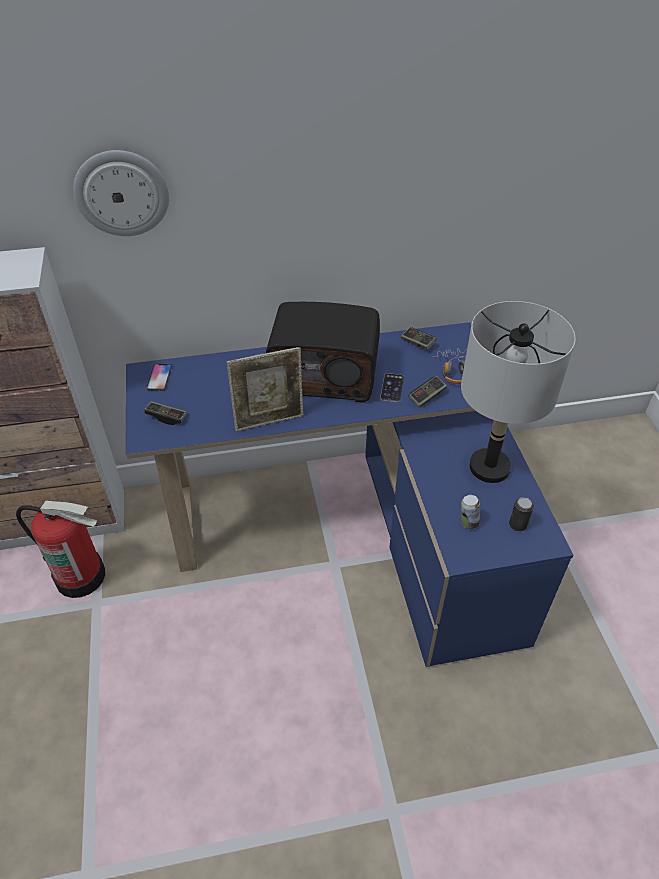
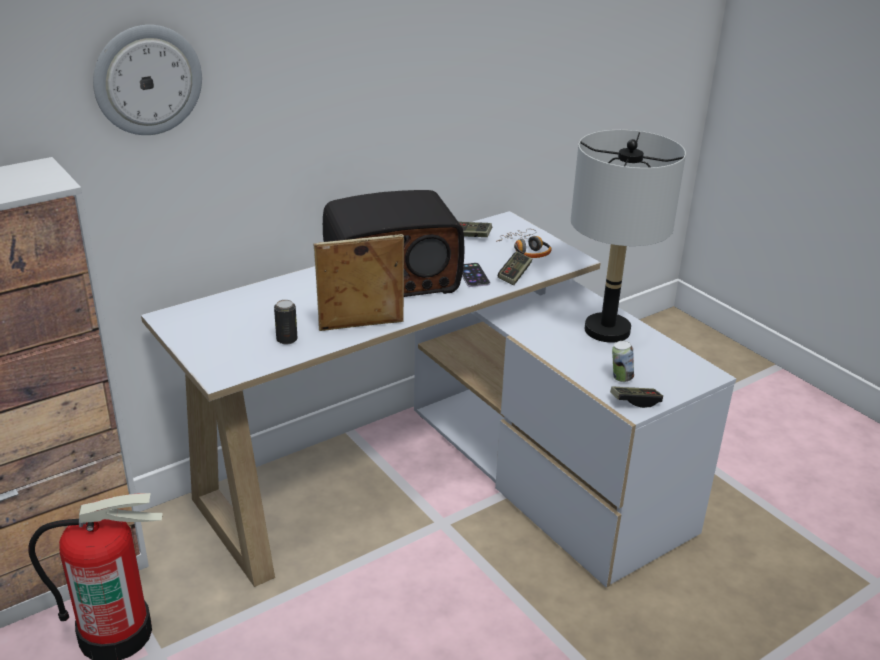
camera: 25 degrees left, 15 degrees down
blue desk [126,322,573,667] -> white desk [141,211,736,588]
game controller [144,401,187,425] -> game controller moved to [610,386,663,408]
phone [146,364,172,391] -> none
picture frame [227,347,304,431] -> picture frame turned 150 degrees counterclockwise [313,234,404,331]
can [509,497,534,531] -> can moved to [274,300,297,344]

